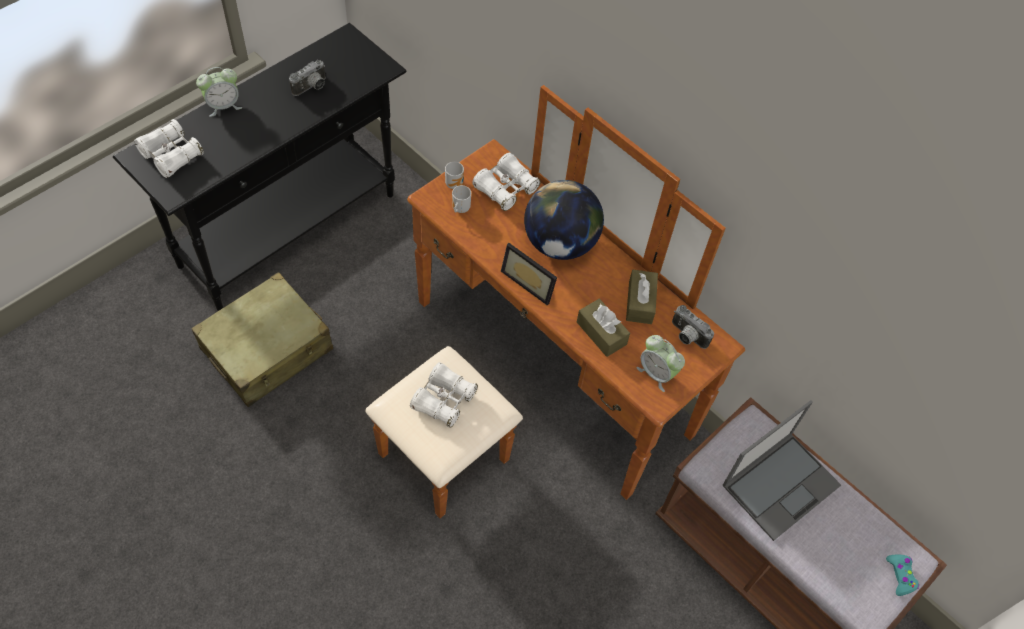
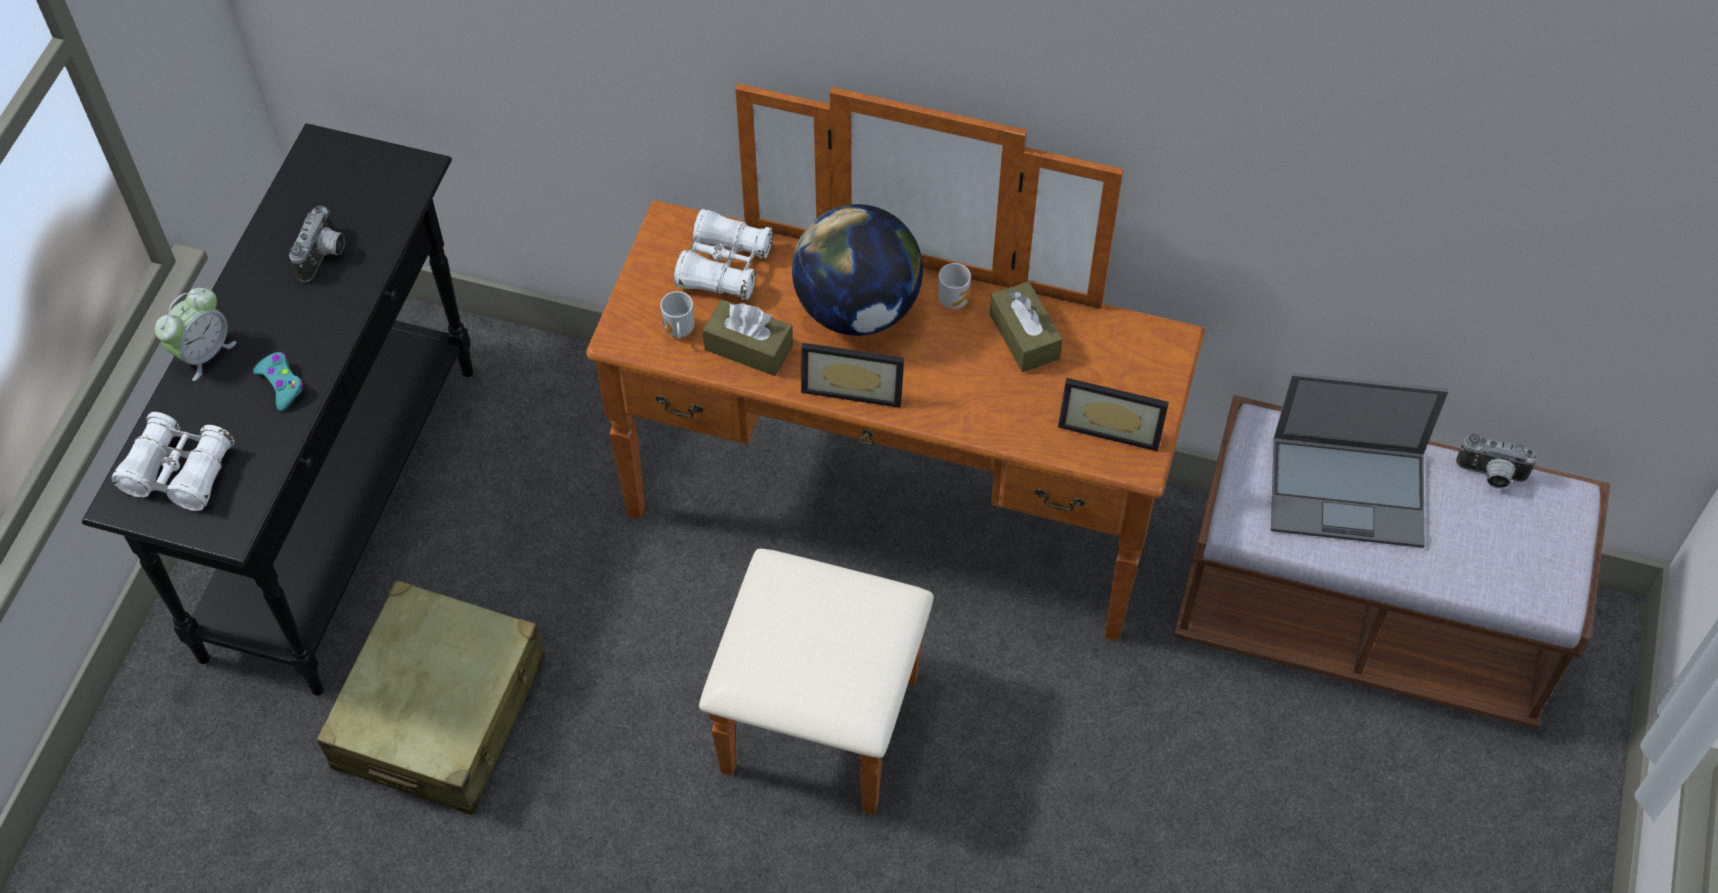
camera: 25 degrees left, 0 degrees up
white binoculars [410,362,478,428] -> none
mug [445,162,464,189] -> mug moved to [938,263,971,309]
brown tissue box [577,299,630,357] -> brown tissue box moved to [703,300,793,376]
alarm clock [636,335,685,392] -> picture frame [1058,378,1169,451]
camera [672,305,714,349] -> camera moved to [1456,434,1537,489]
laptop [722,400,841,541] -> laptop turned 75 degrees clockwise [1271,373,1448,548]
turquoise game controller [886,555,919,596] -> turquoise game controller moved to [253,352,303,411]

